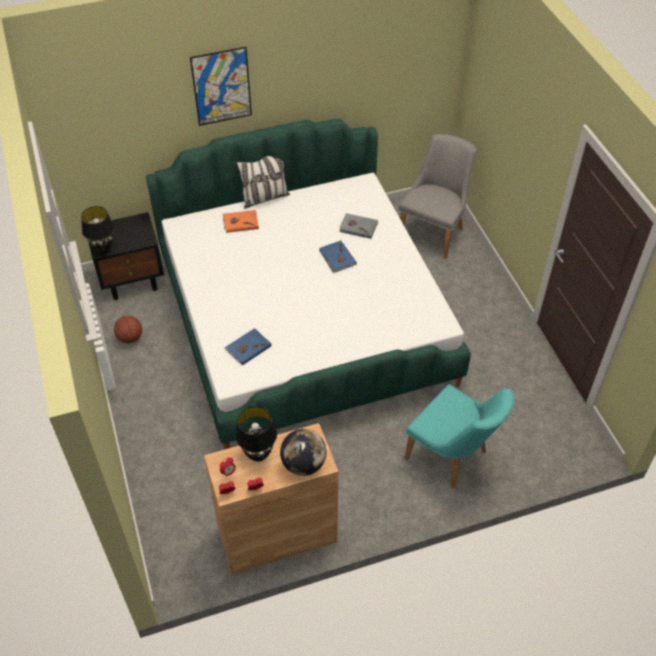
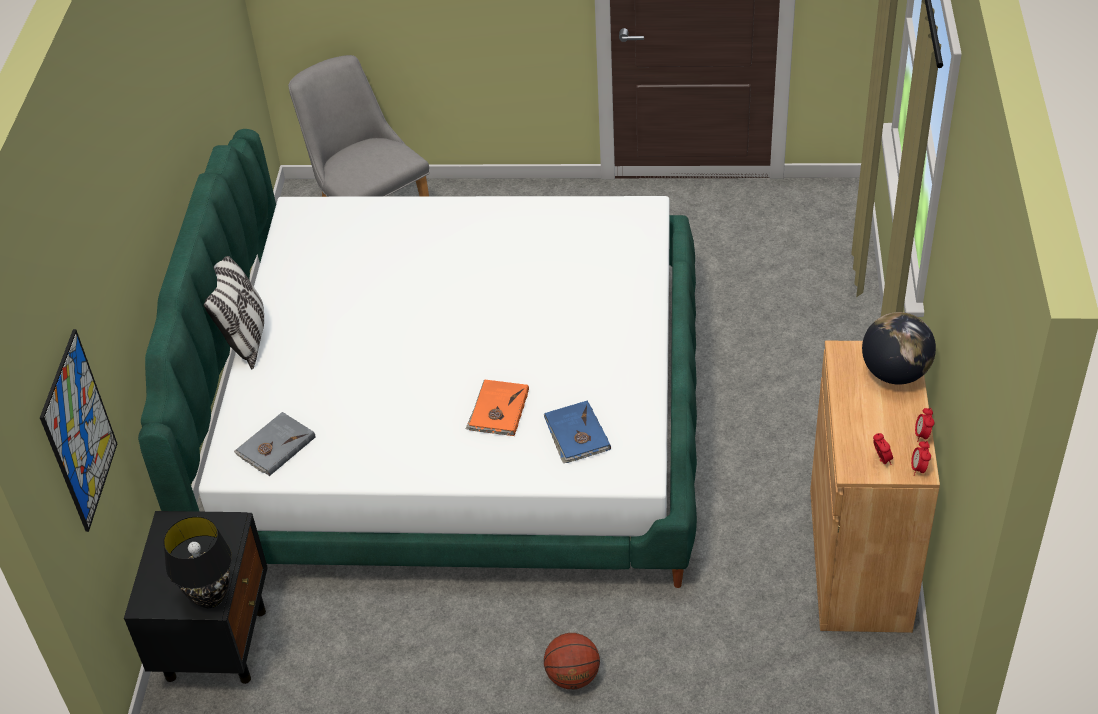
camera: 65 degrees left, 5 degrees down
basketball [114,316,142,344] -> basketball moved to [544,633,600,689]
picture [190,47,252,126] -> picture moved to [40,329,117,532]
orange book [223,210,259,233] -> orange book moved to [466,380,529,436]
black table lamp [235,406,277,462] -> none
blue book [319,240,357,273] -> none
grey book [339,213,378,239] -> grey book moved to [234,412,315,476]
turquoise chair [404,384,514,488] -> none

